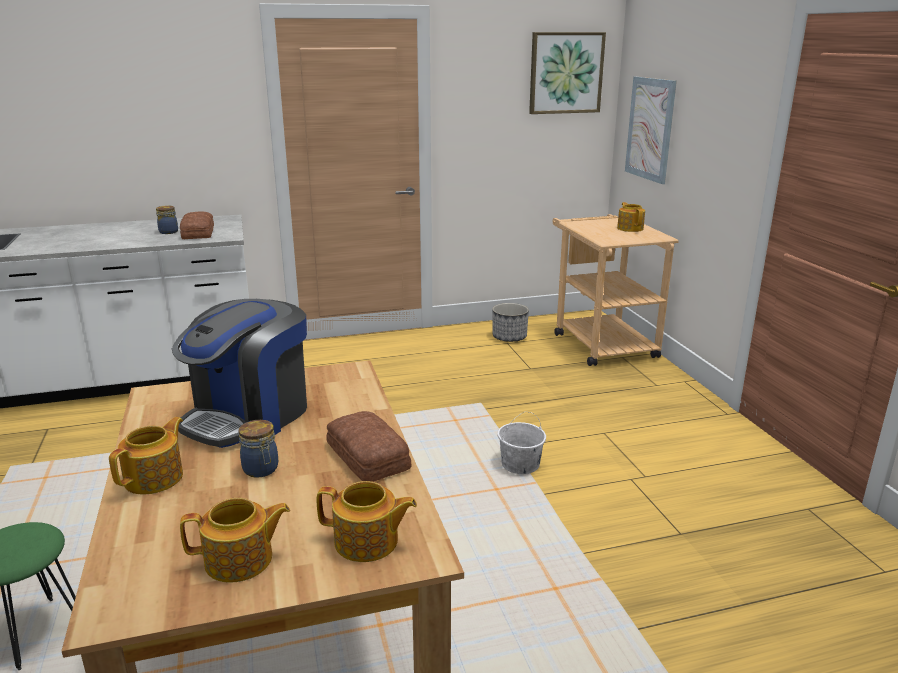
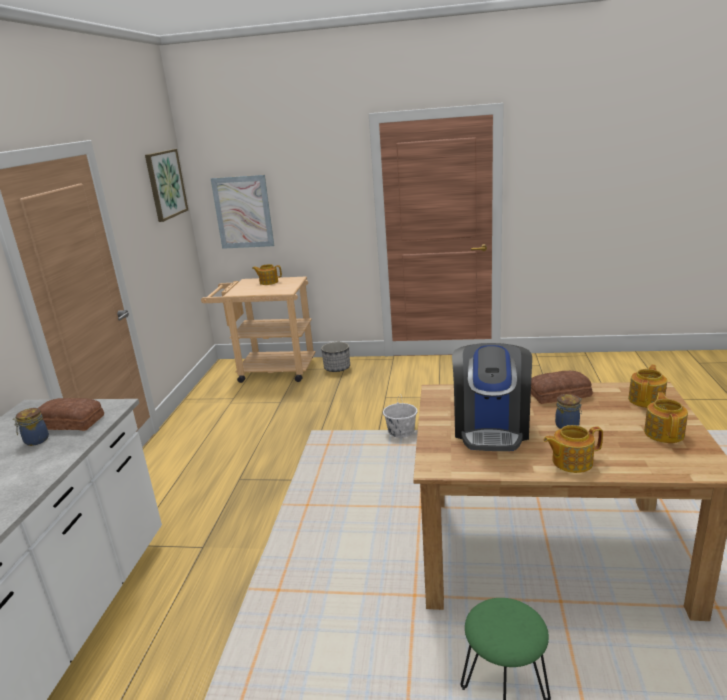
camera: 65 degrees left, 0 degrees up
teapot [109,417,183,495] -> teapot turned 60 degrees counterclockwise [543,425,603,473]
coffee machine [172,299,307,448] -> coffee machine turned 45 degrees clockwise [452,343,532,451]
planter [492,303,529,342] -> planter moved to [321,342,350,372]

